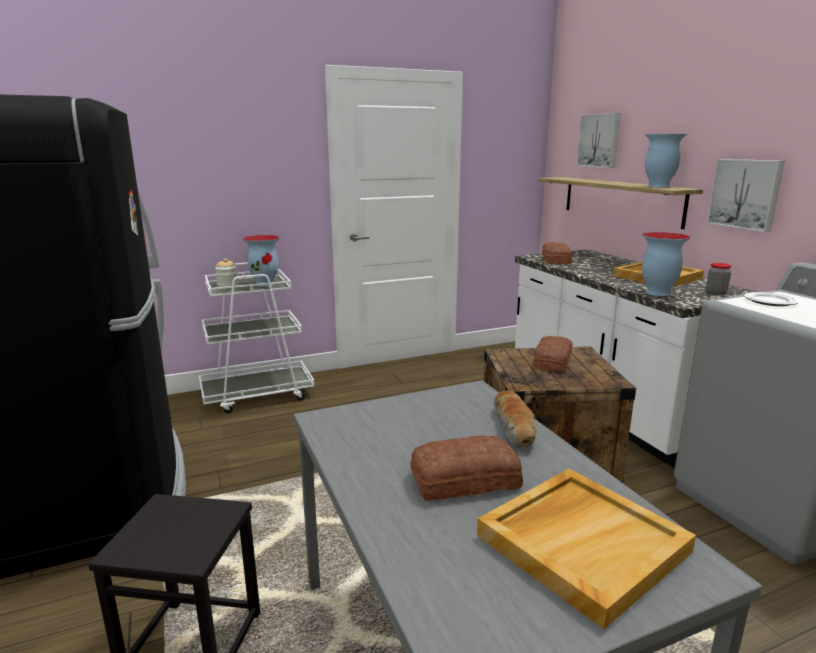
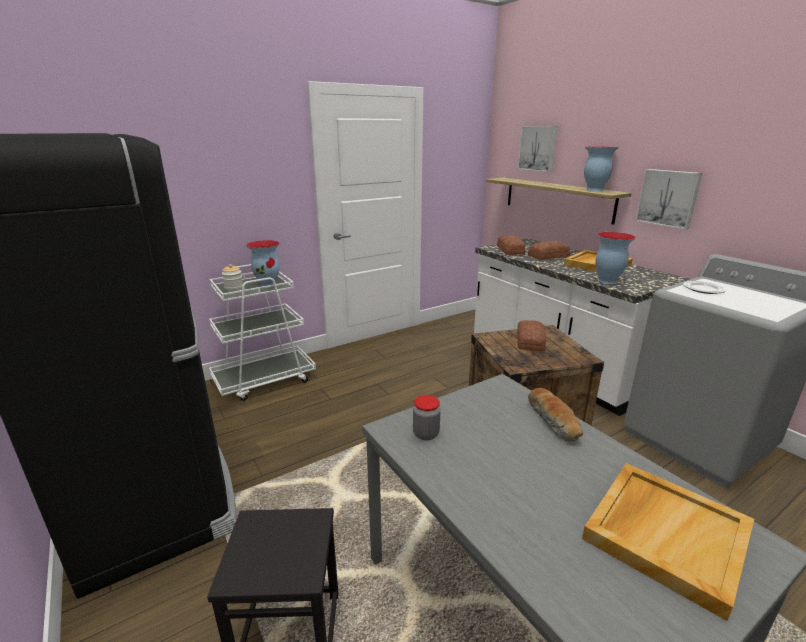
camera: 10 degrees left, 5 degrees up
bread [410,436,523,501] -> bread moved to [528,241,570,260]
jar [706,263,732,294] -> jar moved to [413,395,441,440]

